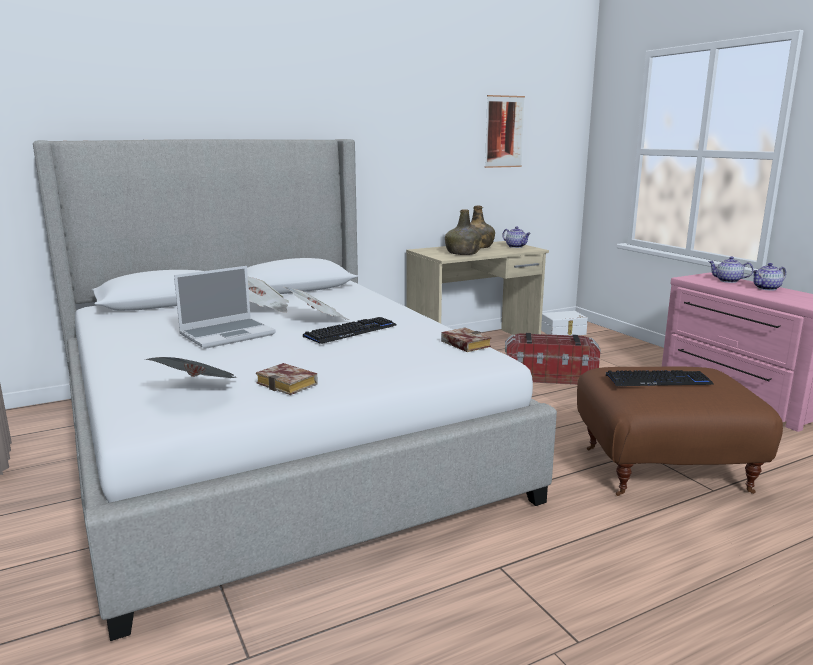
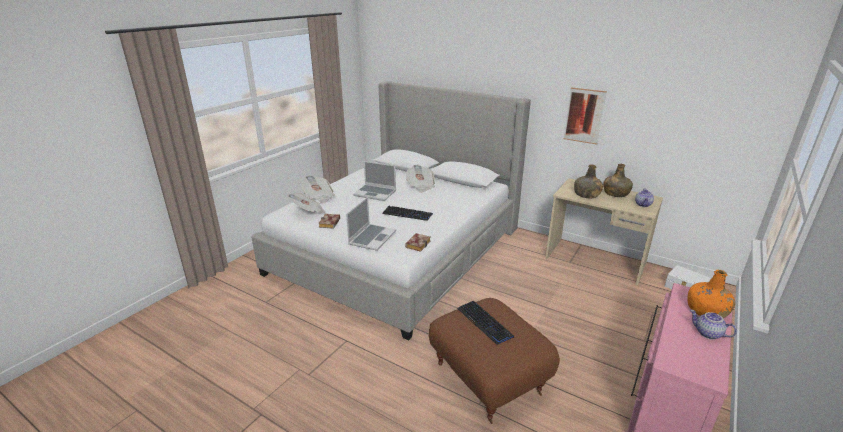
camera: 60 degrees right, 10 degrees up
newspaper [282,286,349,320] -> newspaper moved to [301,175,335,203]
picture [485,95,525,168] -> picture moved to [563,87,607,144]
storage box [505,333,601,385] -> none
teapot [708,257,754,283] -> orange bottle [687,270,735,318]
none -> laptop [346,197,396,251]

